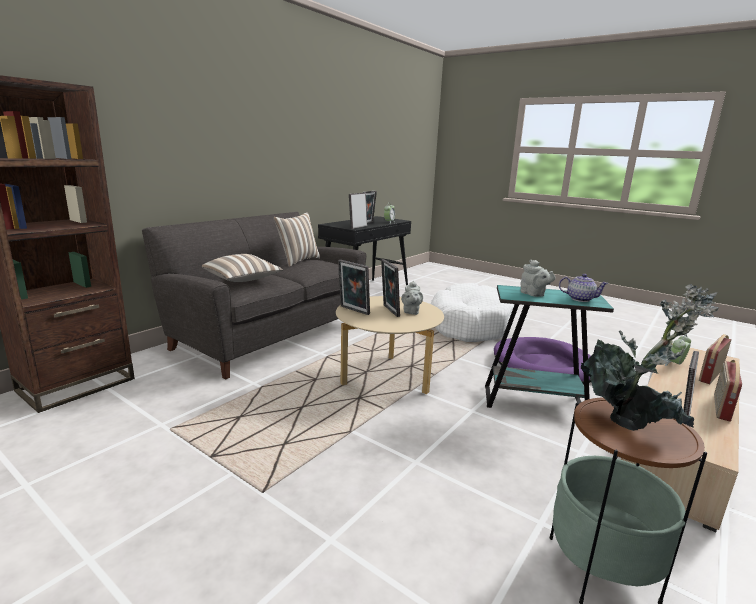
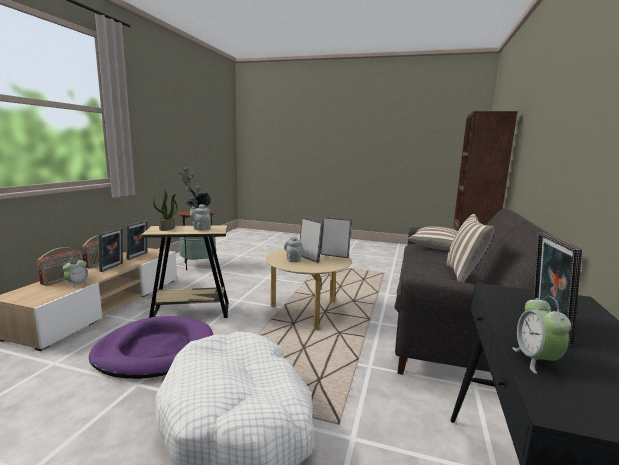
camera: 160 degrees right, 5 degrees down
picture frame [349,193,367,229] -> picture frame moved to [99,228,123,272]
turquoise side table [485,285,614,408] -> beige side table [141,225,229,318]
teapot [559,274,609,302] -> potted plant [153,191,178,231]

